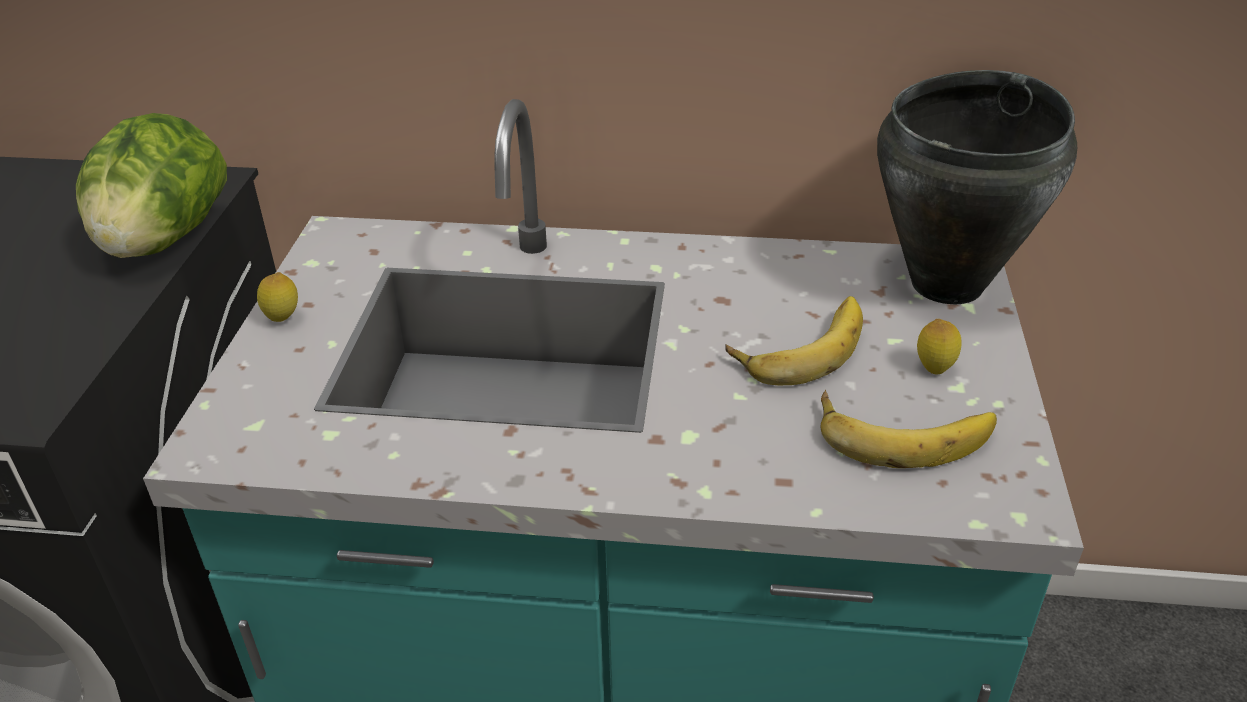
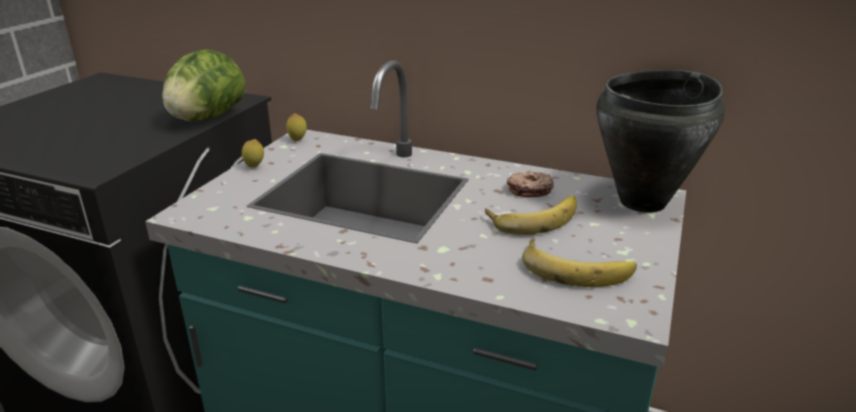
camera: 15 degrees right, 10 degrees down
lemon [917,319,962,374] -> lemon moved to [286,113,307,141]
none -> donut [507,170,554,197]

